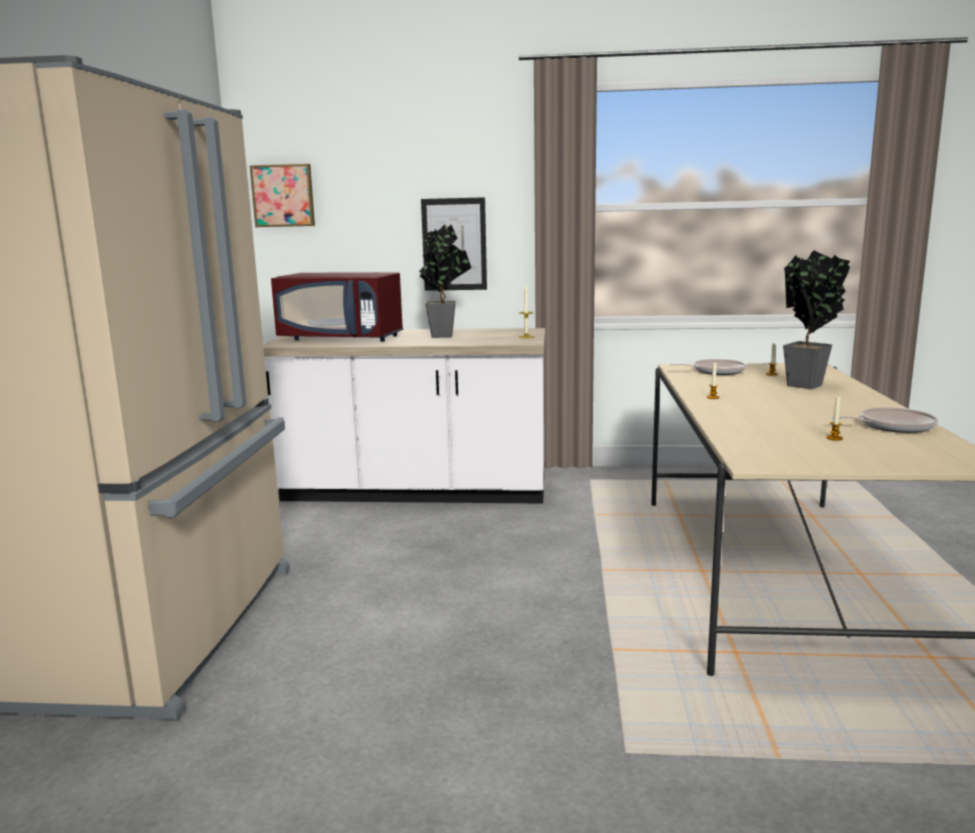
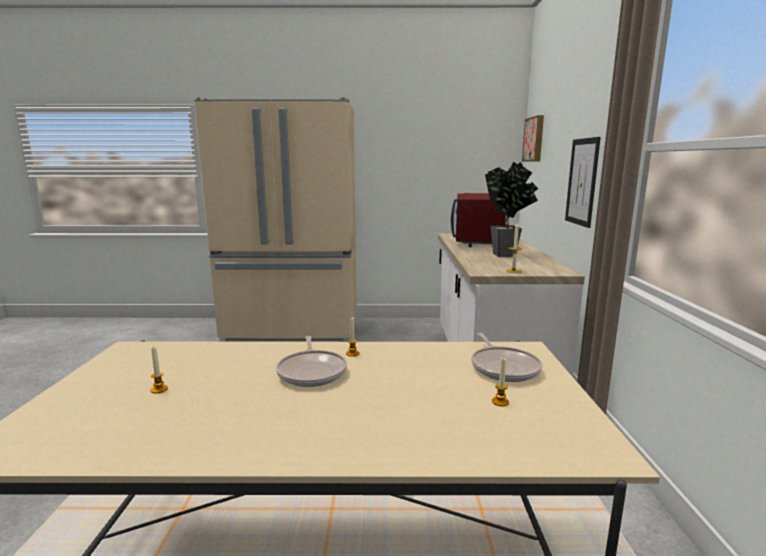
camera: 85 degrees right, 0 degrees up
potted plant [783,250,850,389] -> none
frying pan [832,408,938,433] -> frying pan moved to [276,336,347,387]

